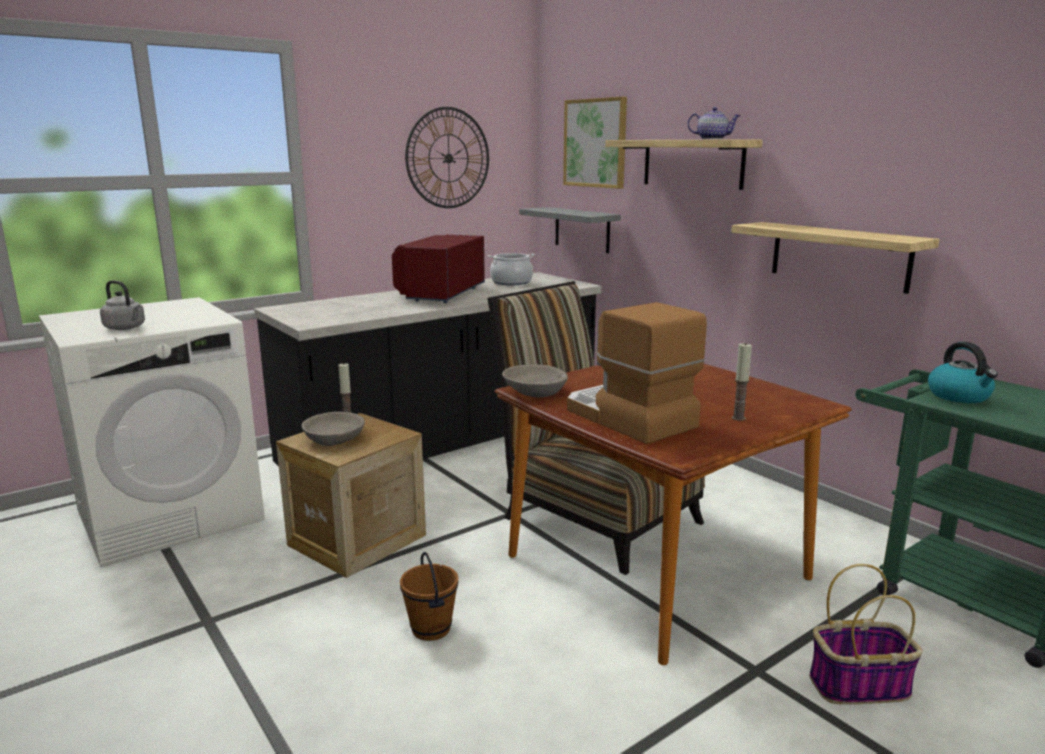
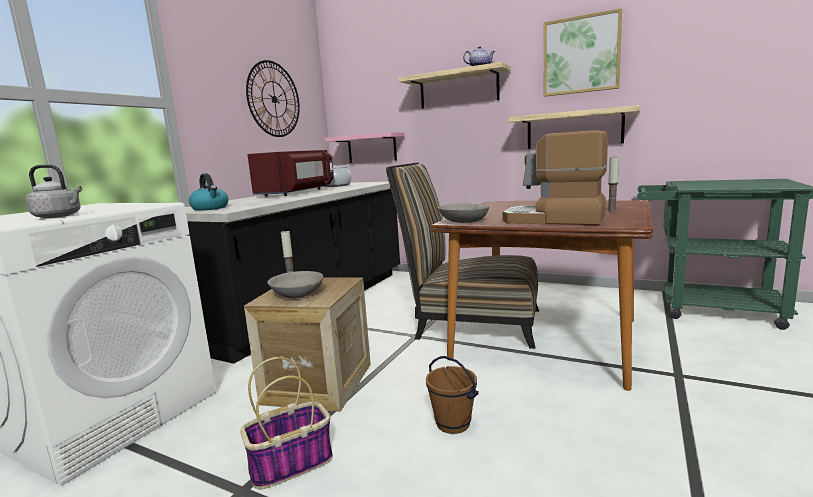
camera: 25 degrees left, 5 degrees down
red microwave [392,235,485,303] -> red microwave turned 150 degrees counterclockwise [247,150,334,197]
grey shelf [519,207,621,253] -> pink shelf [325,132,404,163]
picture [563,96,627,189] -> picture moved to [544,8,622,97]
basket [810,564,923,705] -> basket moved to [240,357,333,490]
kettle [928,342,998,403] -> kettle moved to [189,173,229,211]

